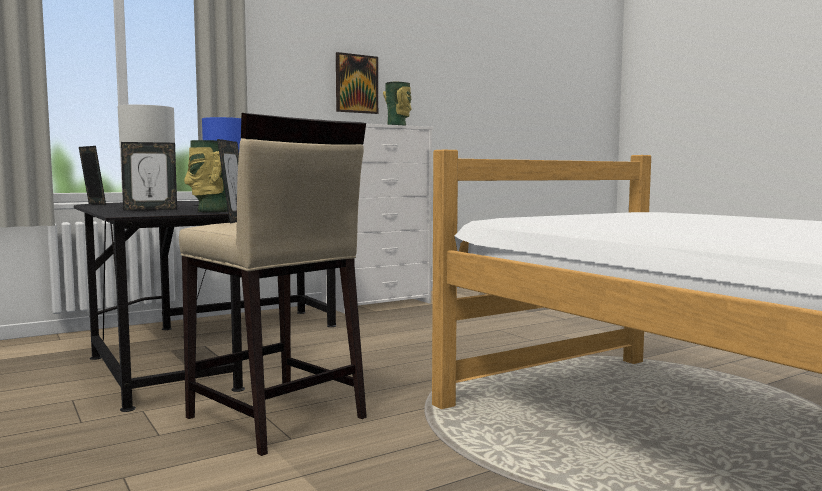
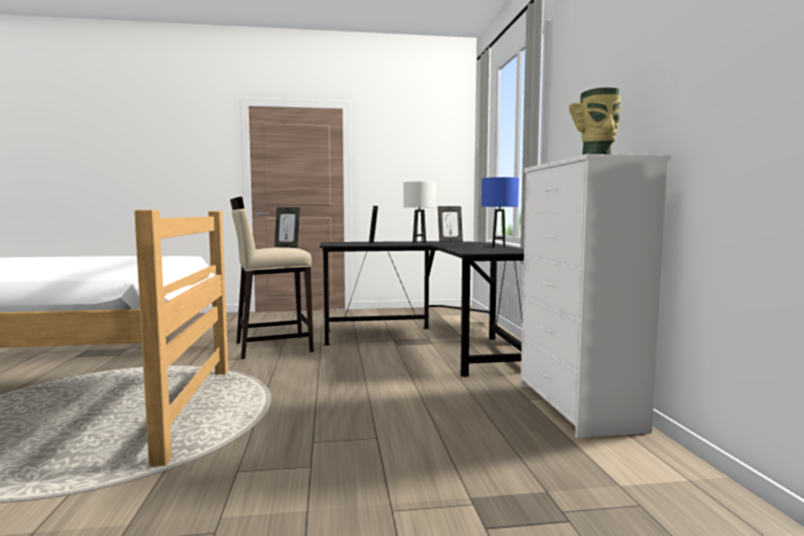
camera: 115 degrees right, 0 degrees up
vase [184,140,228,212] -> none
picture [336,52,378,114] -> none

